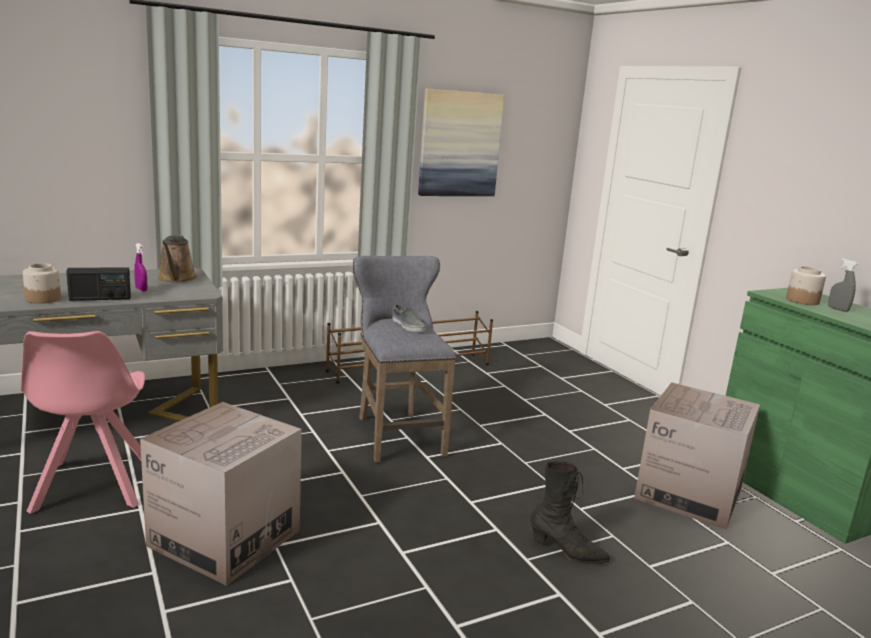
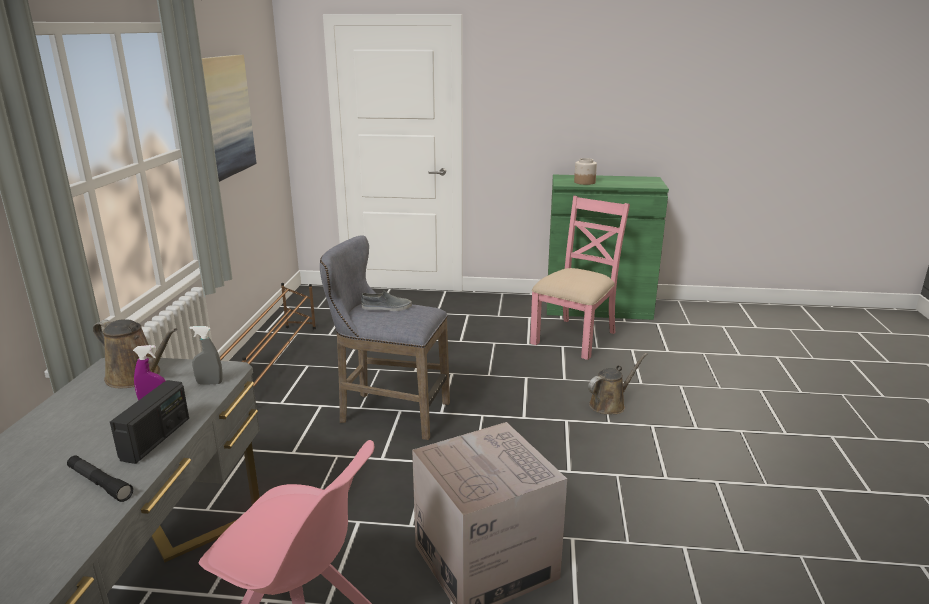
camera: 55 degrees left, 5 degrees up
jar [23,263,61,304] -> black flashlight [67,455,133,502]
black boot [530,461,610,564] -> brown watering can [588,353,647,414]
cardboard box [634,382,760,529] -> pink chair [530,196,630,360]
grey spray bottle [828,258,858,312] -> grey spray bottle moved to [190,326,223,385]

